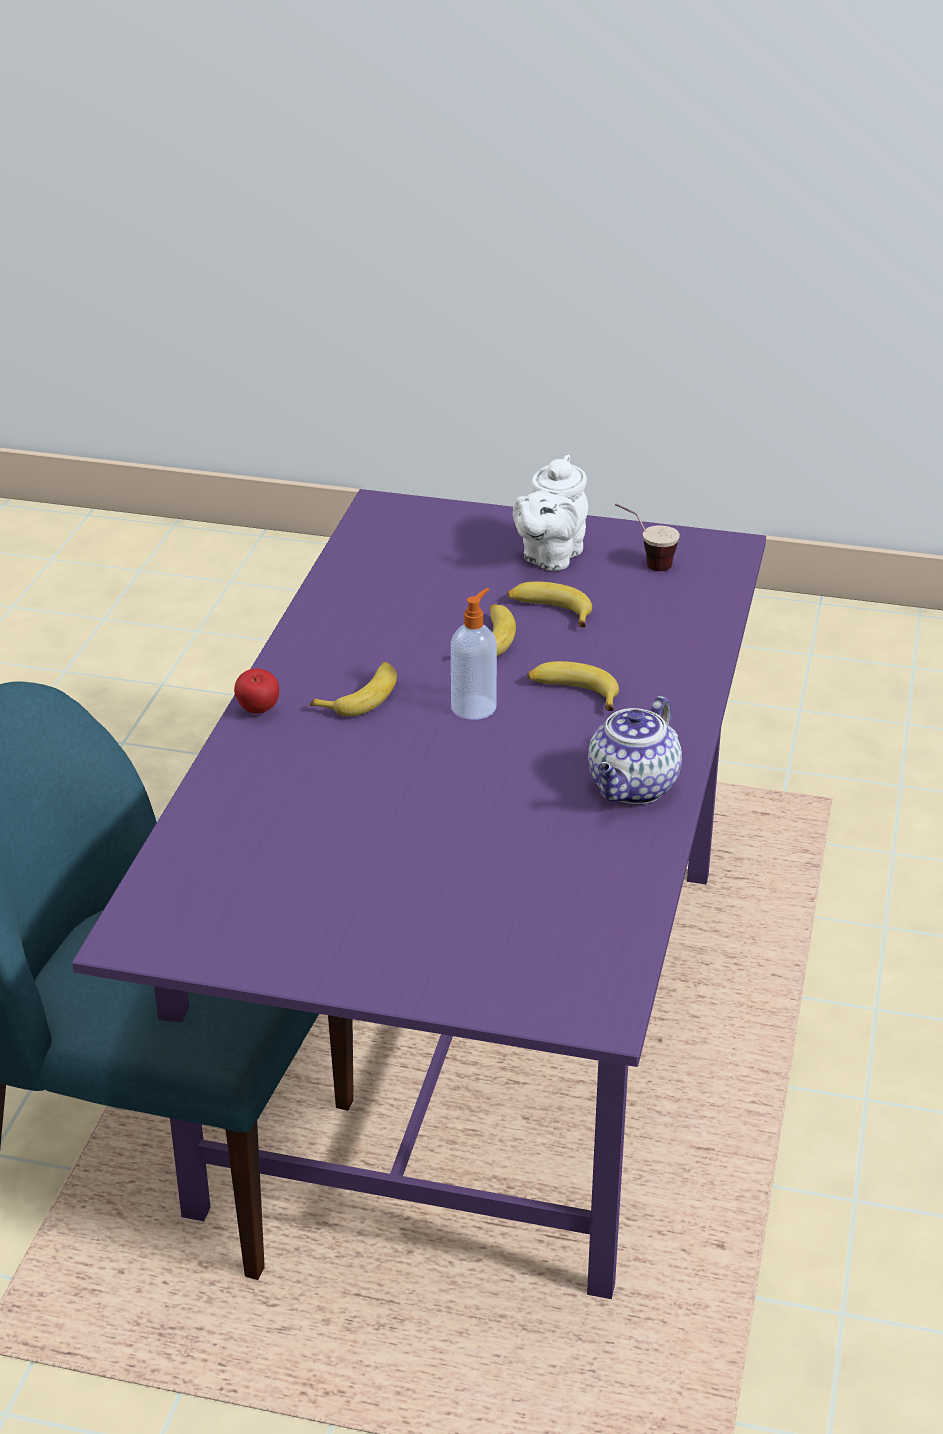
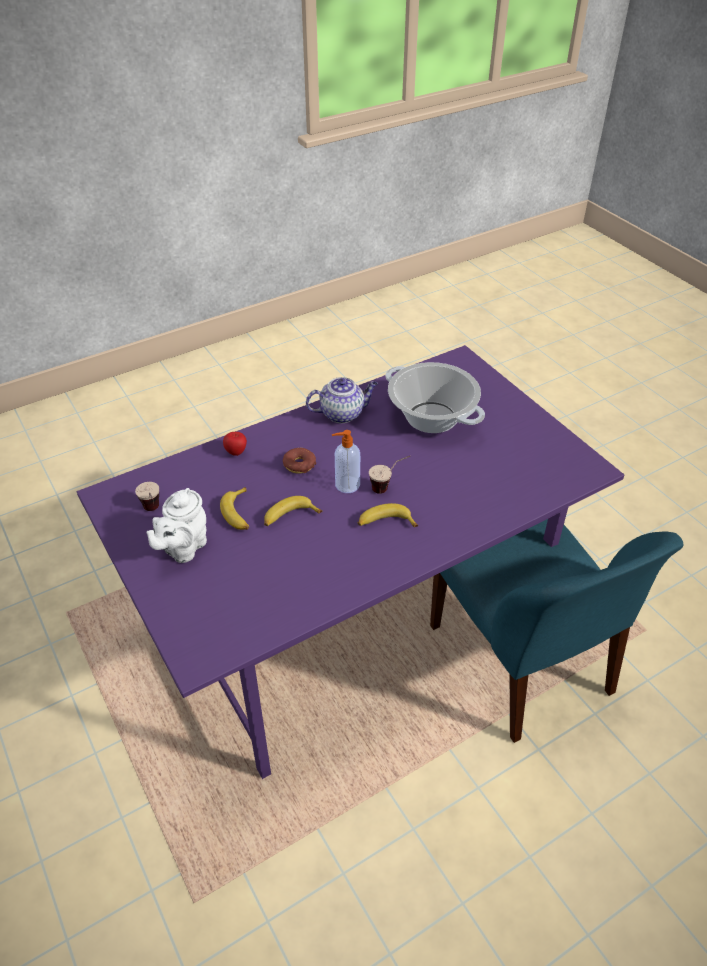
camera: 135 degrees left, 10 degrees up
apple [234,669,279,714] -> apple moved to [223,432,247,456]
white teapot [513,454,588,571] -> white teapot turned 135 degrees clockwise [146,488,207,563]
banana [527,661,619,711] -> donut [283,448,316,474]
none -> cup [369,456,410,494]
none -> cooking pot [385,362,485,433]

